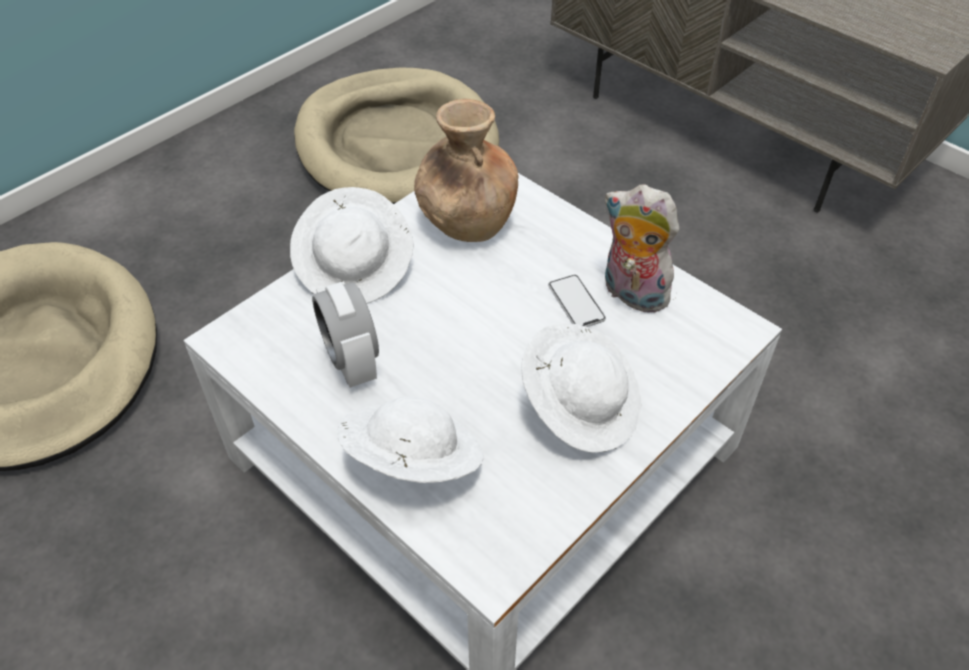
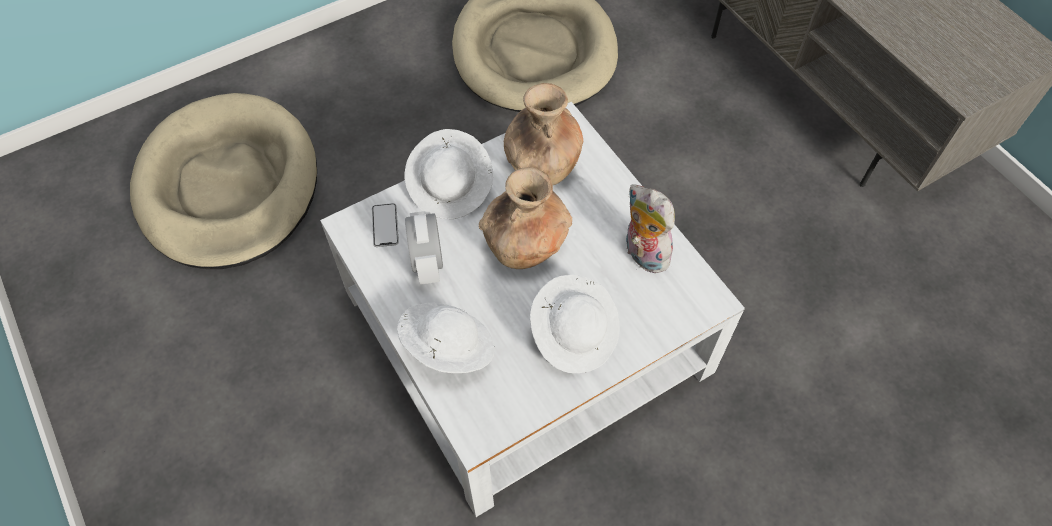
camera: 15 degrees right, 10 degrees up
phone [548,275,606,327] -> phone moved to [372,203,399,247]
none -> brown vase [479,167,572,269]

